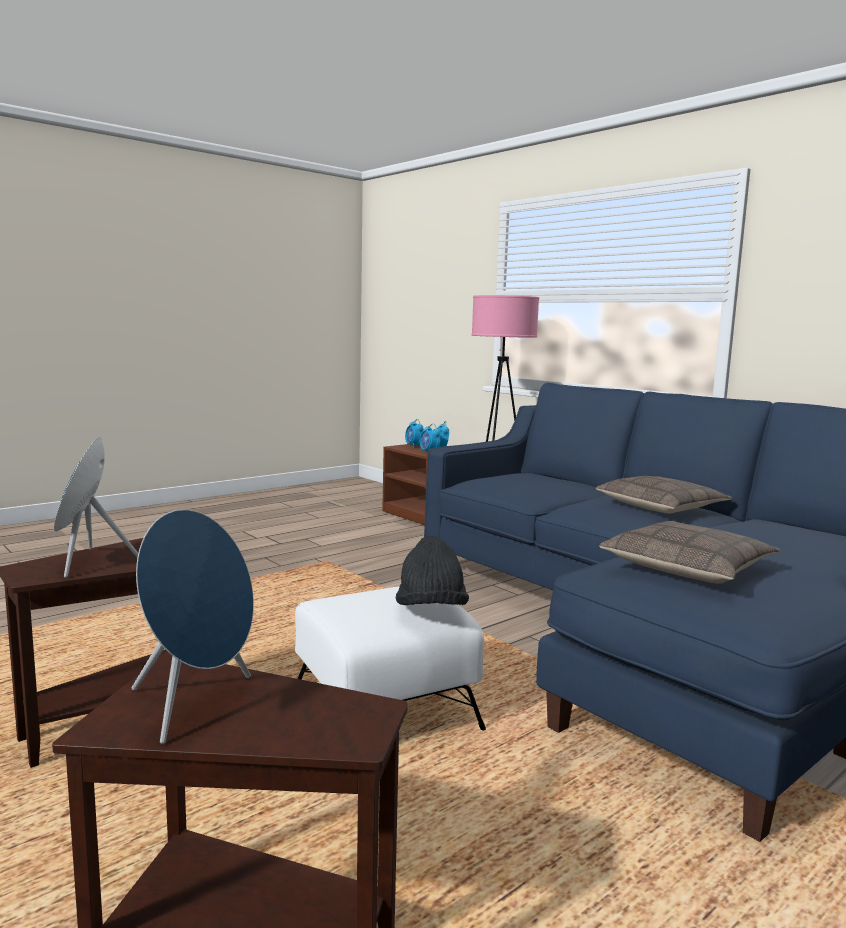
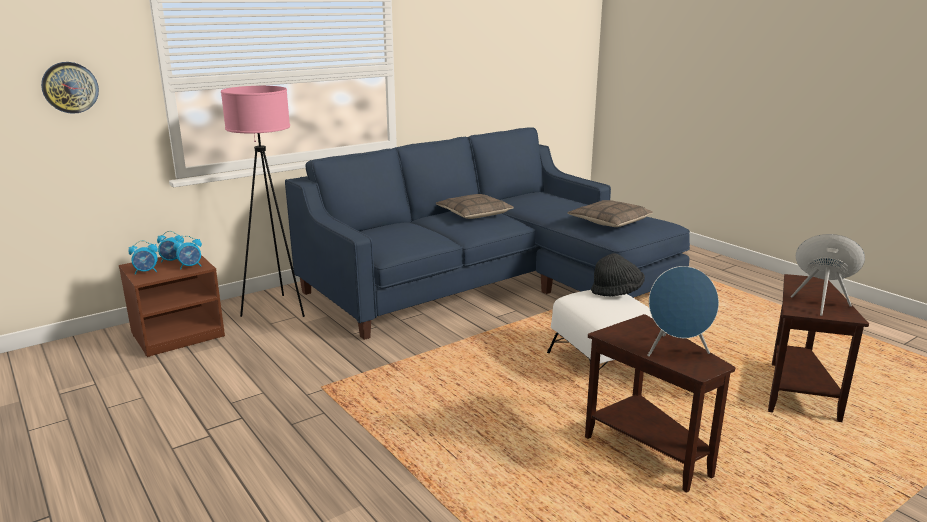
camera: 85 degrees left, 10 degrees up
none -> wall clock [41,62,99,114]

